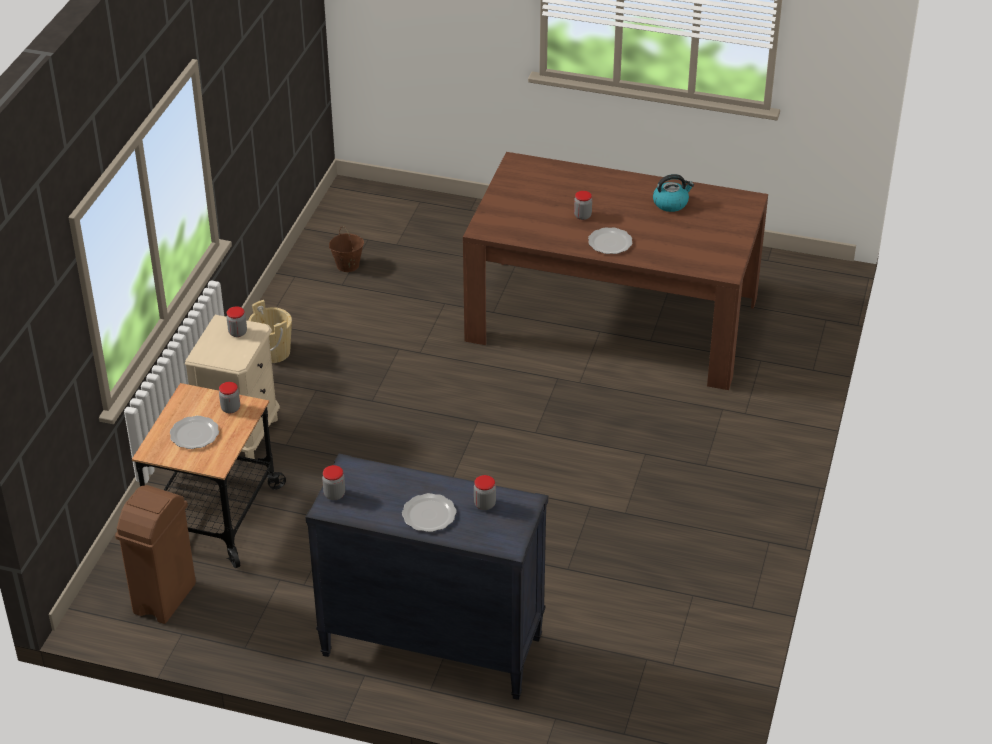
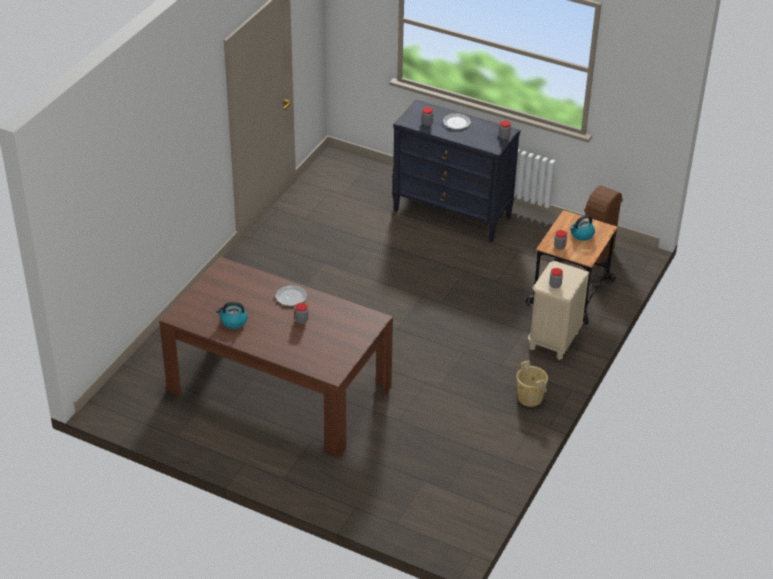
camera: 170 degrees left, 0 degrees up
plate [170,416,219,449] -> kettle [570,215,595,241]
brown bucket [329,227,364,272] -> none

